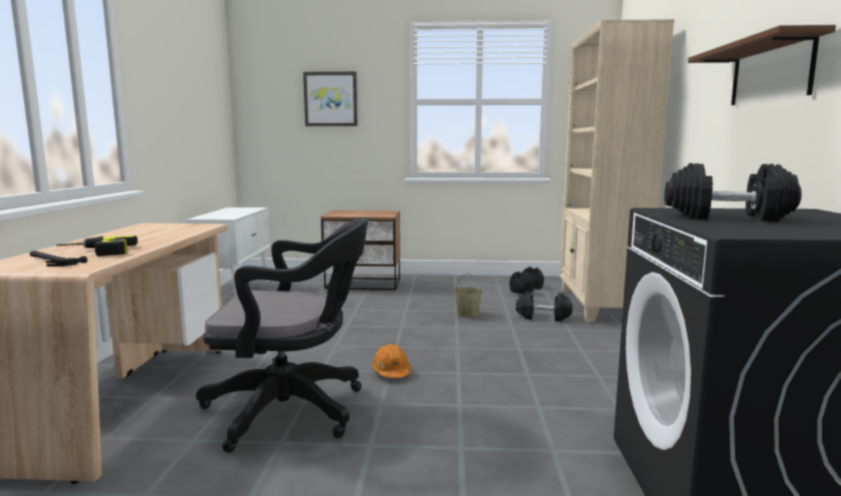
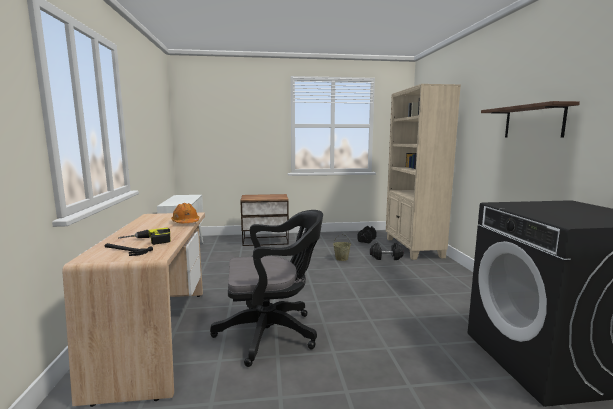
camera: 10 degrees left, 0 degrees up
picture [303,72,358,126] -> none
orange hard hat [372,344,411,378] -> orange hard hat moved to [171,203,199,223]
black dumbbell [664,163,802,222] -> none

